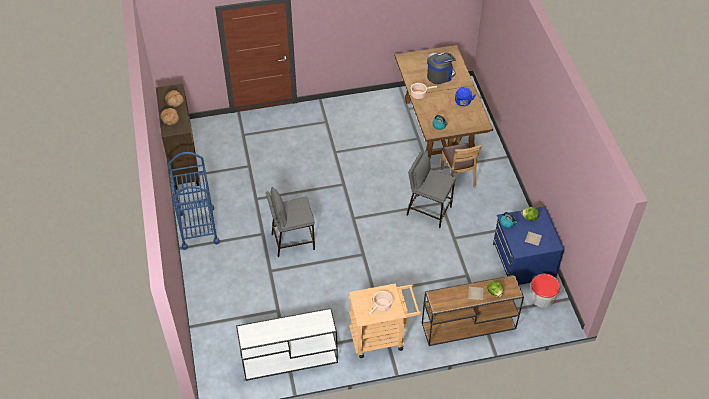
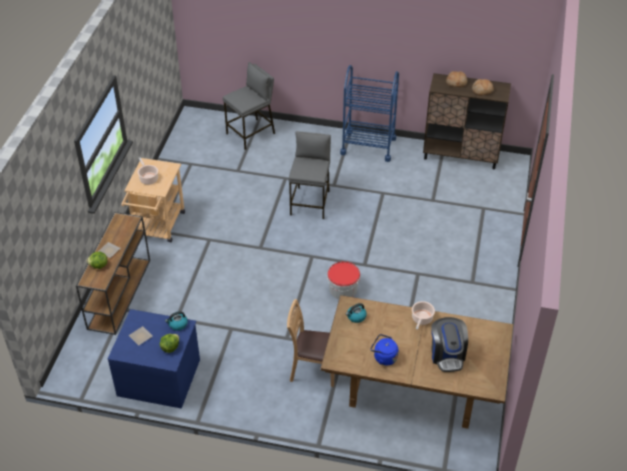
camera: 115 degrees right, 5 degrees down
white console table [236,308,338,381] -> none
grey stool [407,150,456,228] -> grey stool moved to [223,62,275,150]
bucket [530,273,560,308] -> bucket moved to [327,261,360,299]

